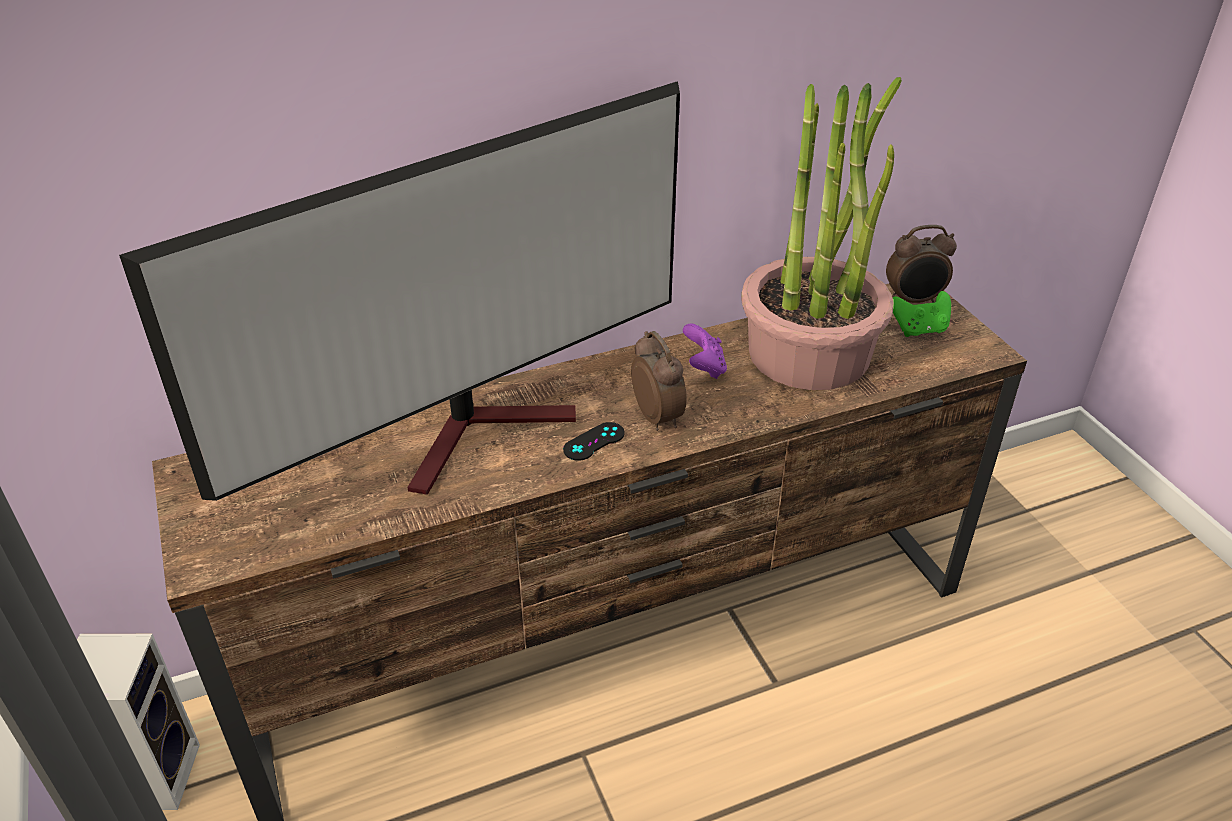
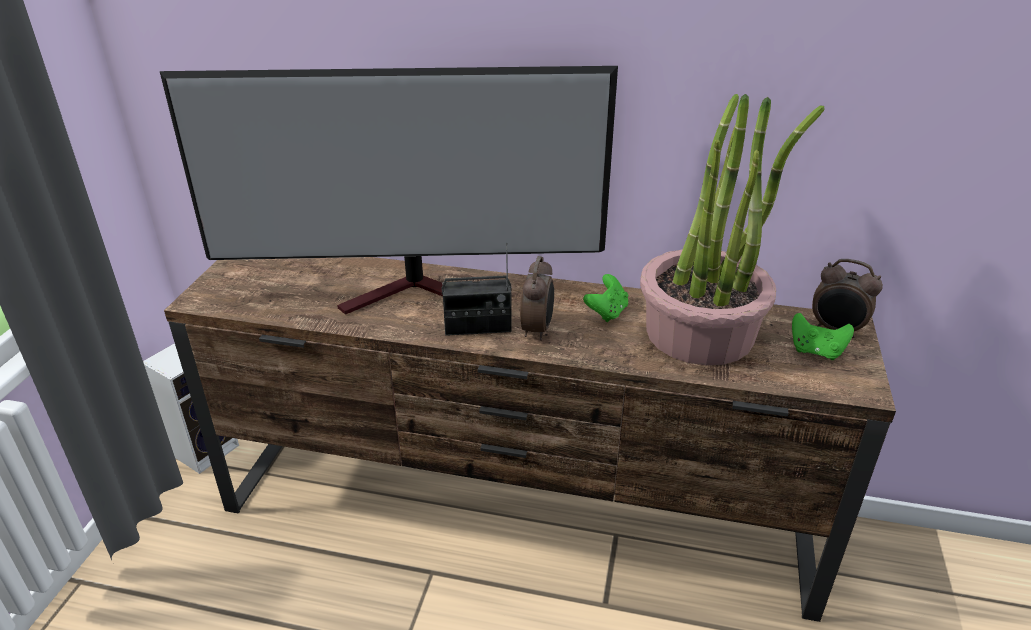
camera: 35 degrees right, 5 degrees down
black game controller [563,422,625,461] -> radio [442,243,512,336]
purple game controller [683,324,727,379] -> green game controller [583,274,628,322]

